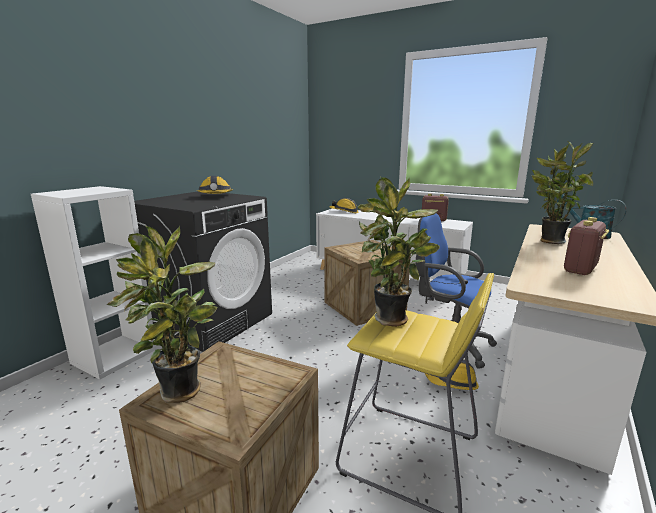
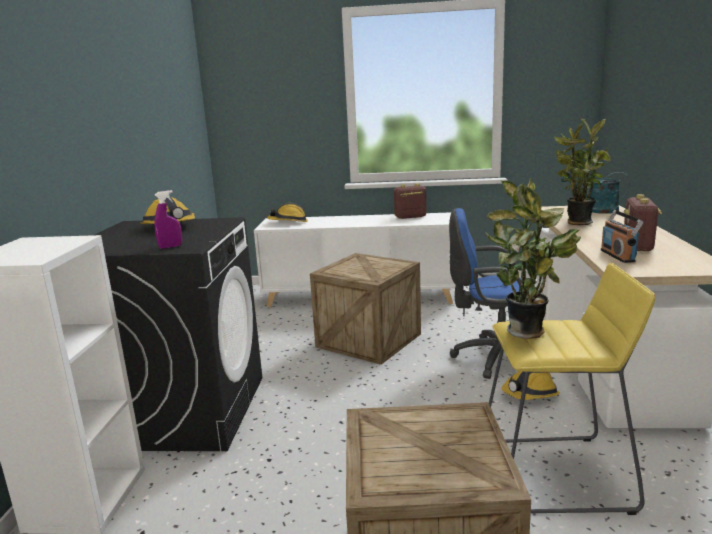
camera: 25 degrees left, 0 degrees up
potted plant [106,226,217,403] -> none
none -> purple spray bottle [154,190,182,249]
none -> radio [601,210,644,263]

